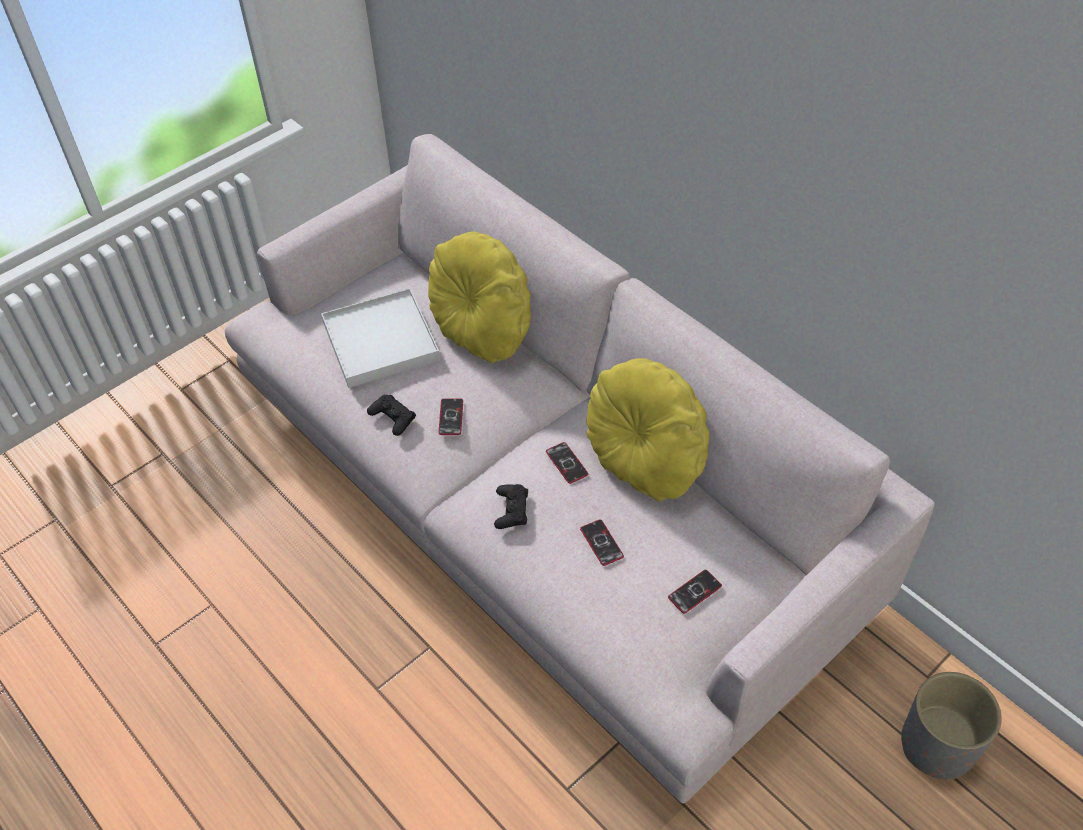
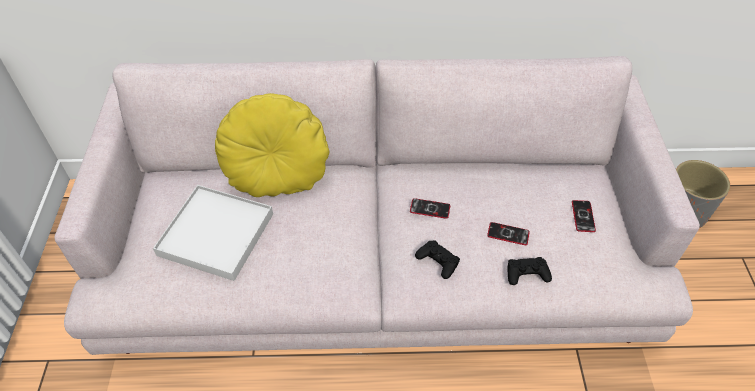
camera: 50 degrees left, 0 degrees up
black game controller [367,395,416,436] -> black game controller moved to [508,257,552,285]
phone [438,398,463,435] -> none
yellow pillow [587,358,709,501] -> none

